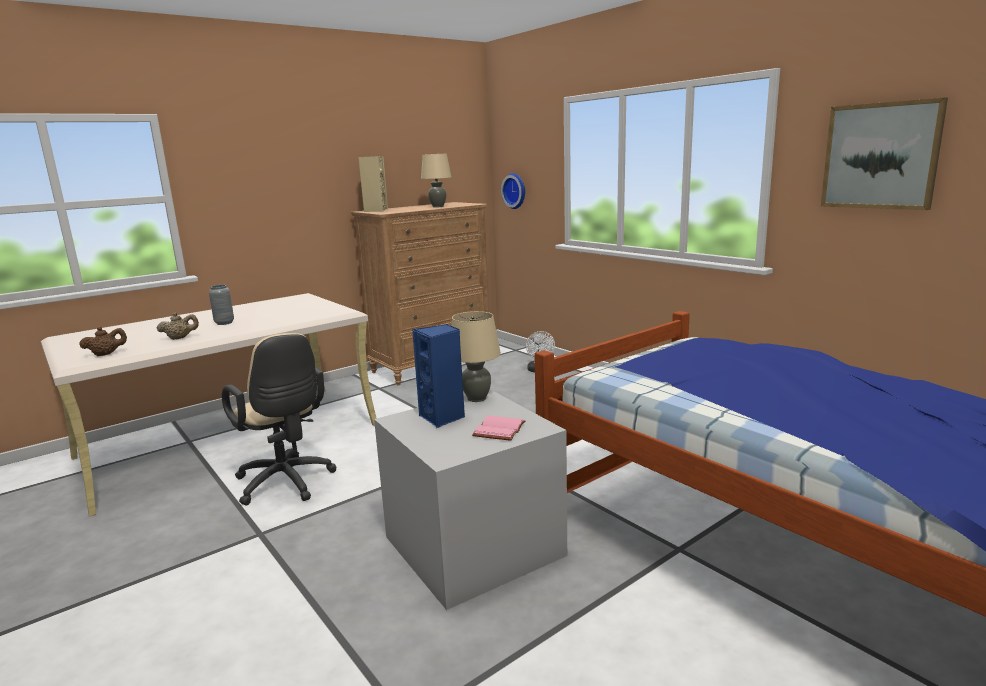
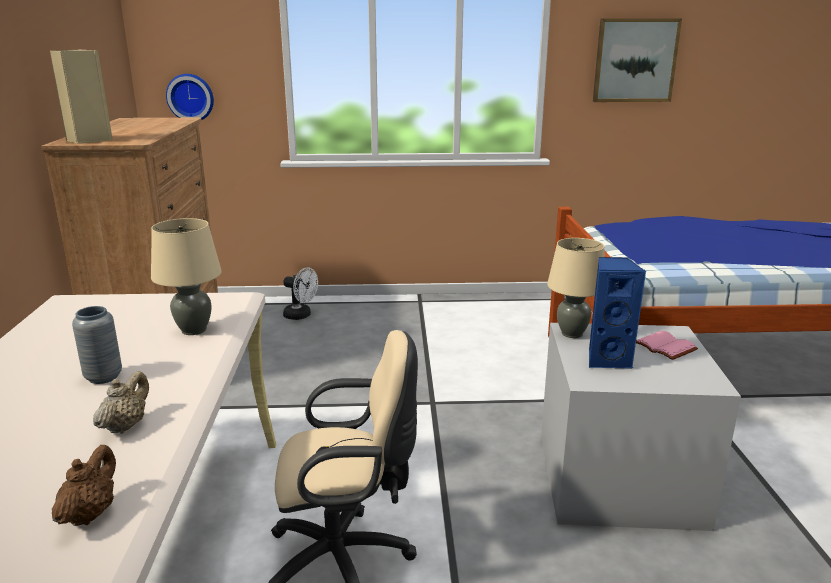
camera: 55 degrees left, 5 degrees up
beige table lamp [421,154,452,207] -> beige table lamp moved to [151,218,221,335]

